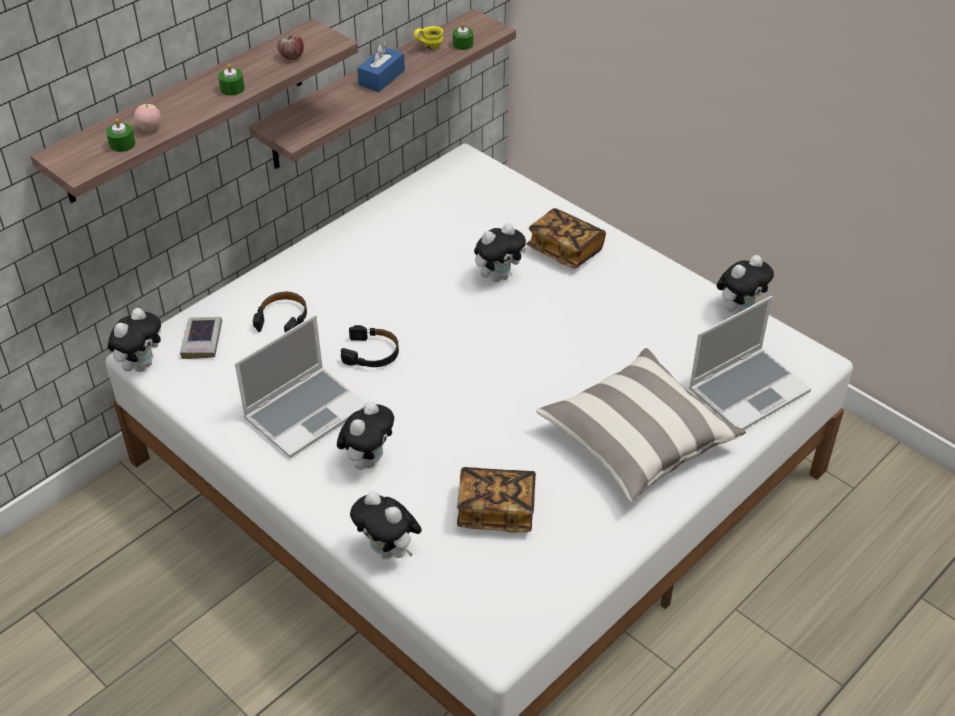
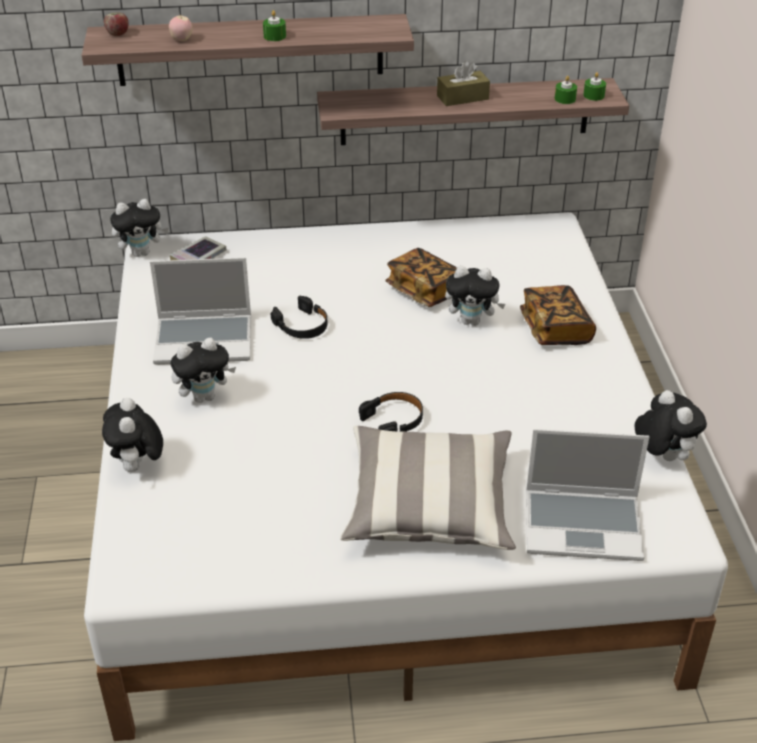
camera: 40 degrees right, 5 degrees down
green candle [106,119,135,152] -> green candle moved to [583,72,606,101]
black headphones [253,292,307,332] -> black headphones moved to [359,392,423,432]
apple [277,35,304,60] -> apple moved to [104,12,129,36]
blue tissue box [357,42,405,92] -> brown tissue box [437,61,490,106]
yellow mug [414,26,443,49] -> none
book [457,467,536,533] -> book moved to [385,248,457,307]
plush toy [717,255,774,314] -> plush toy turned 120 degrees counterclockwise [634,390,707,461]

